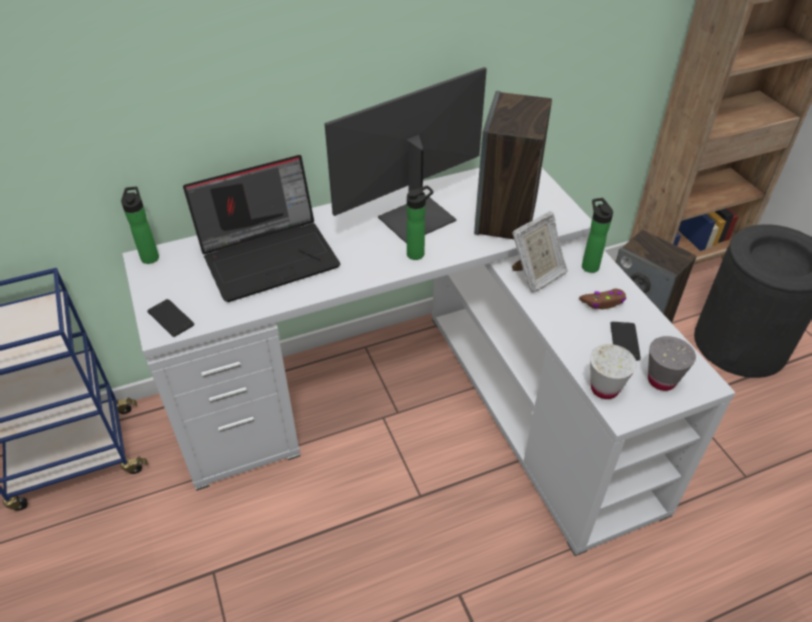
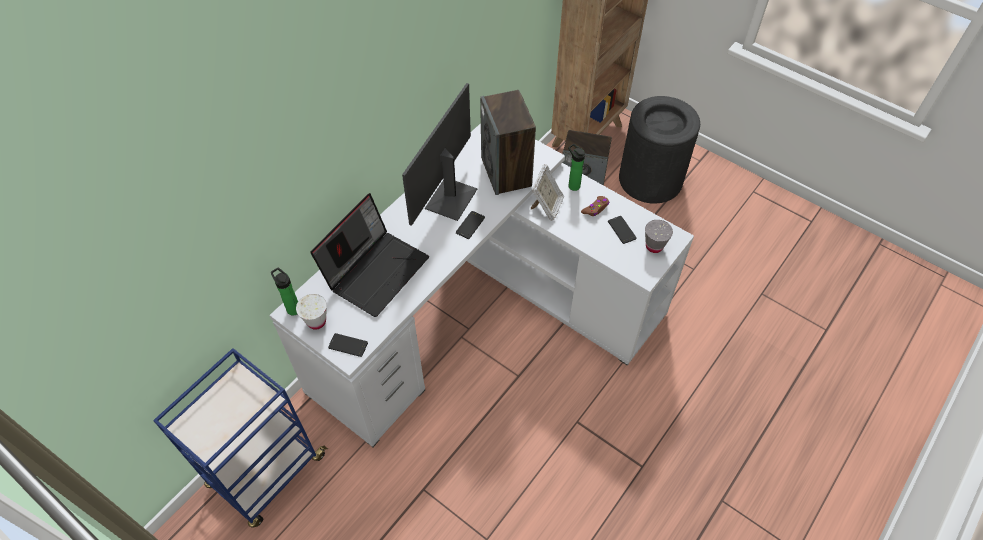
camera: 30 degrees left, 10 degrees up
bottle [407,185,433,260] -> phone [456,211,485,239]
white cup [590,344,637,399] -> white cup moved to [296,294,327,330]

